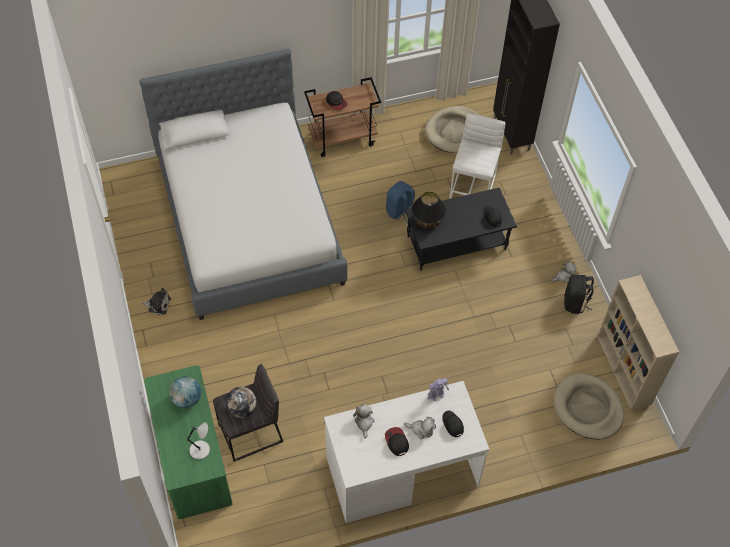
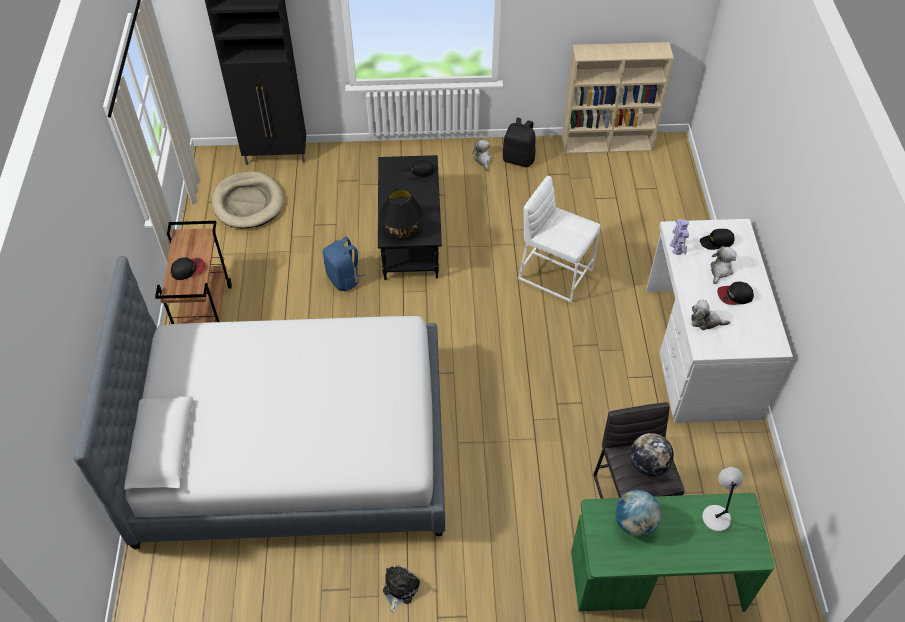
camera: 75 degrees left, 5 degrees down
white stool [449,113,505,199] -> white stool moved to [518,176,600,302]
beige dog bed [553,373,624,440] -> none

